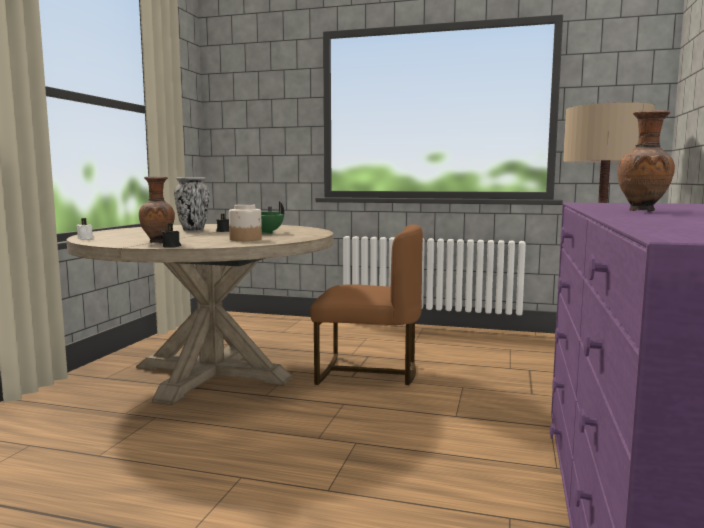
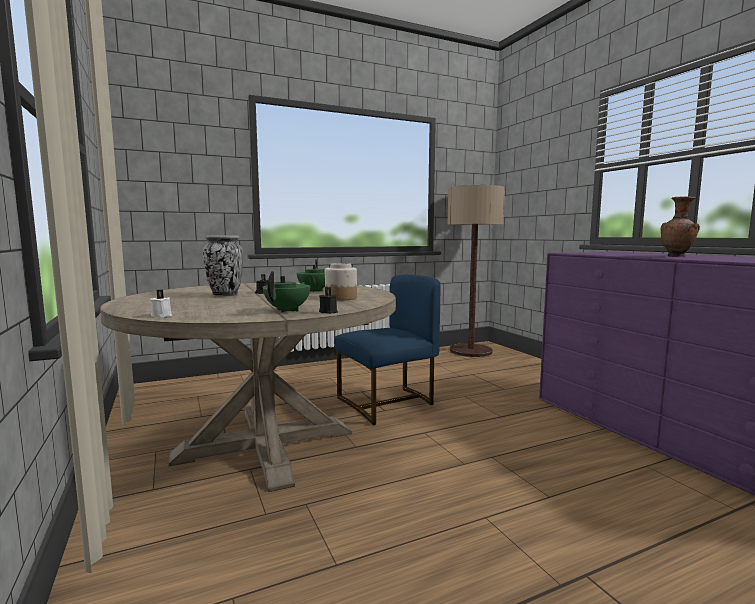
camera: 40 degrees left, 0 degrees up
brown vase [139,177,175,244] -> green teapot [263,271,310,312]
brown chair [310,224,423,385] -> blue chair [334,274,440,425]

